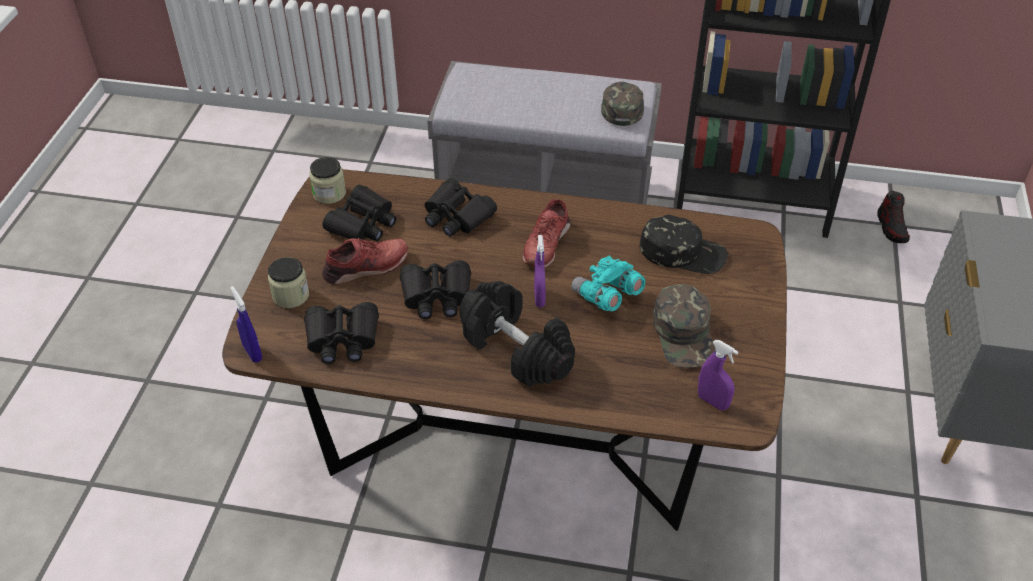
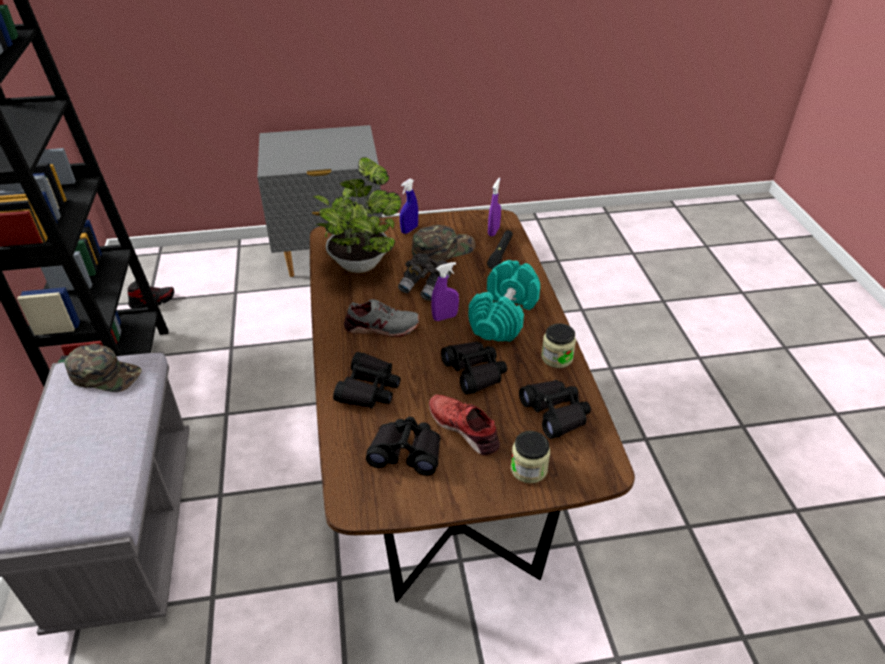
camera: 110 degrees left, 5 degrees down
blue spray bottle [230,286,262,363] -> blue spray bottle moved to [400,179,418,234]
jar [309,157,346,204] -> jar moved to [541,323,576,368]
black dumbbell [460,281,575,387] -> turquoise dumbbell [468,260,540,342]
red shoe [522,199,570,267] -> grey shoe [344,299,419,337]
turquoise binoculars [571,256,645,311] -> grey binoculars [398,253,451,301]
green cap [601,81,644,126] -> green cap turned 150 degrees counterclockwise [64,344,142,392]
black cap [640,215,728,274] -> potted plant [313,157,401,273]
none -> black flashlight [487,230,513,269]

